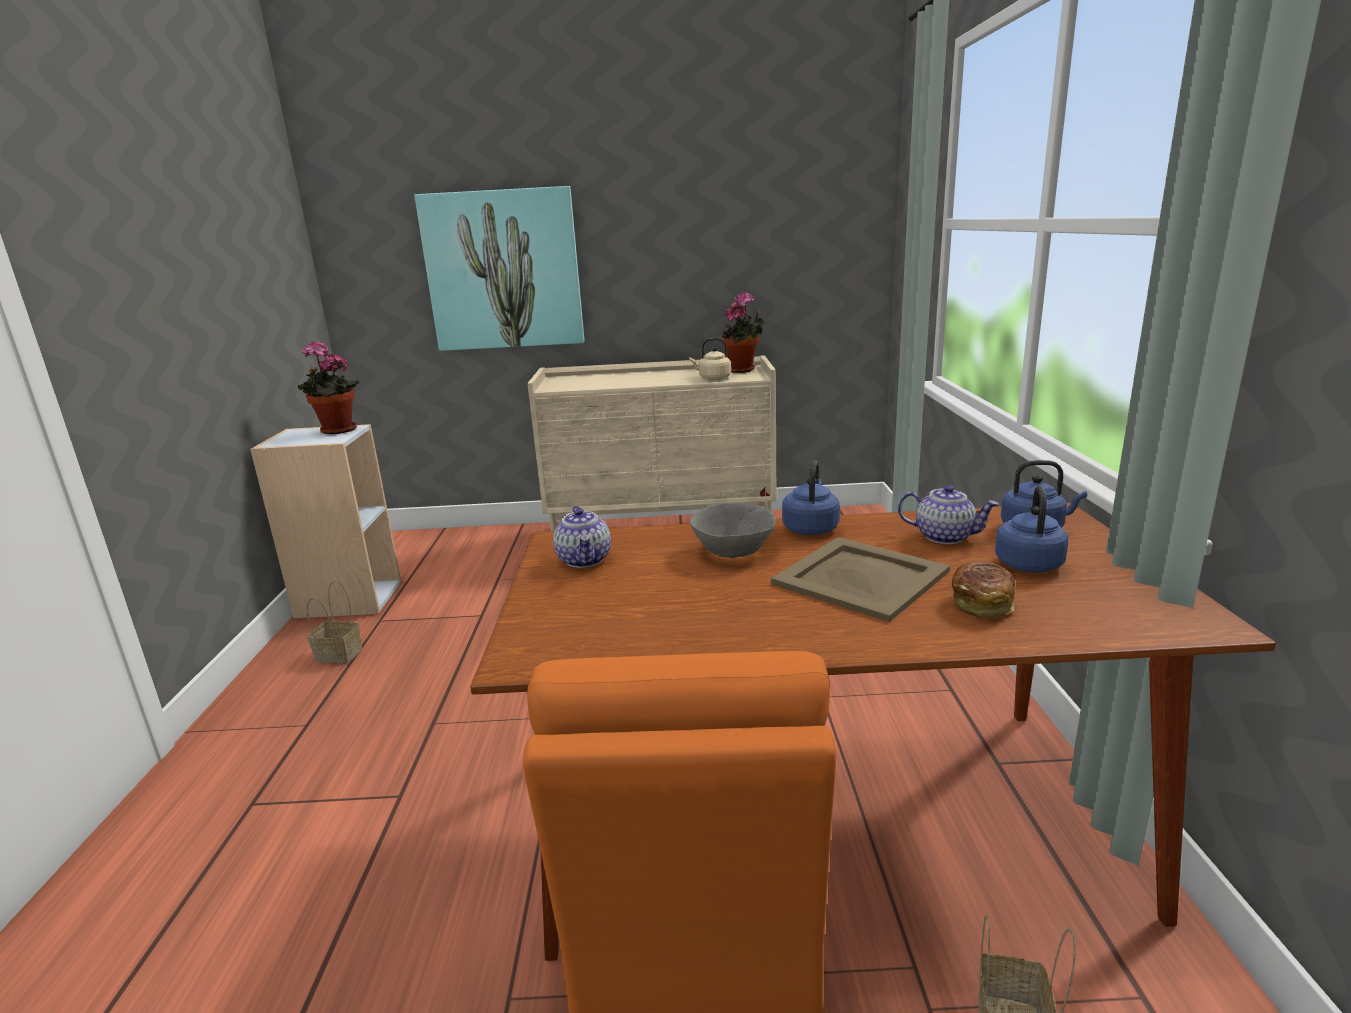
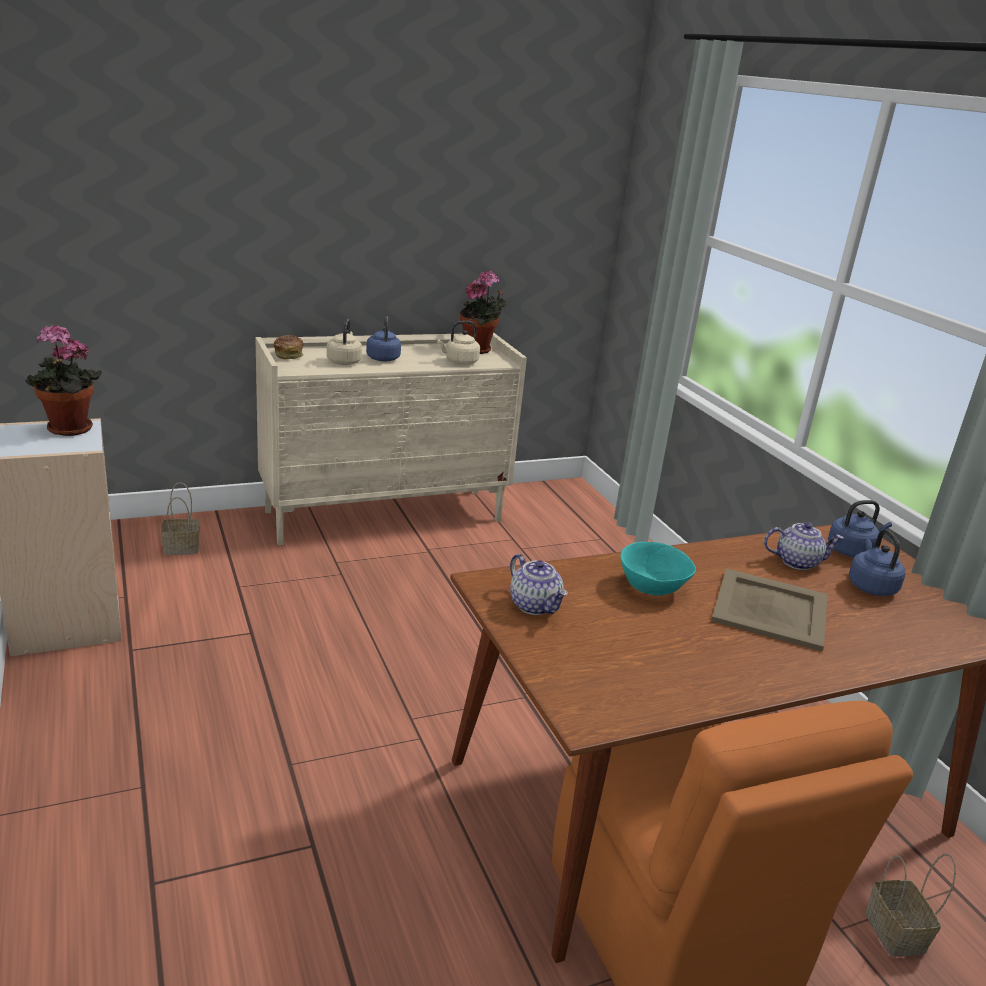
camera: 25 degrees left, 5 degrees up
basket [306,581,362,663] -> basket moved to [161,482,200,555]
picture [414,186,584,351] -> none
grey bowl [690,503,775,558] -> turquoise bowl [620,542,696,595]
blue kettle [782,460,840,535] -> blue kettle moved to [366,316,401,362]
bread [952,561,1015,618] -> bread moved to [274,335,304,359]
none -> beige kettle [327,319,362,365]

